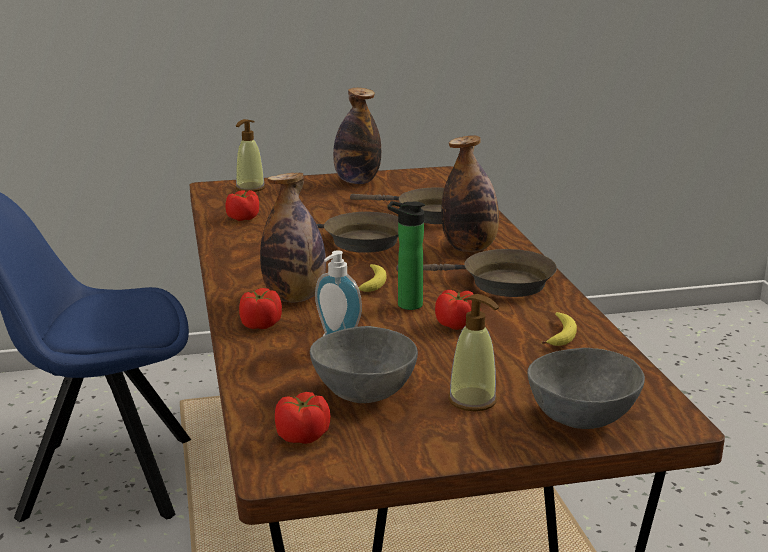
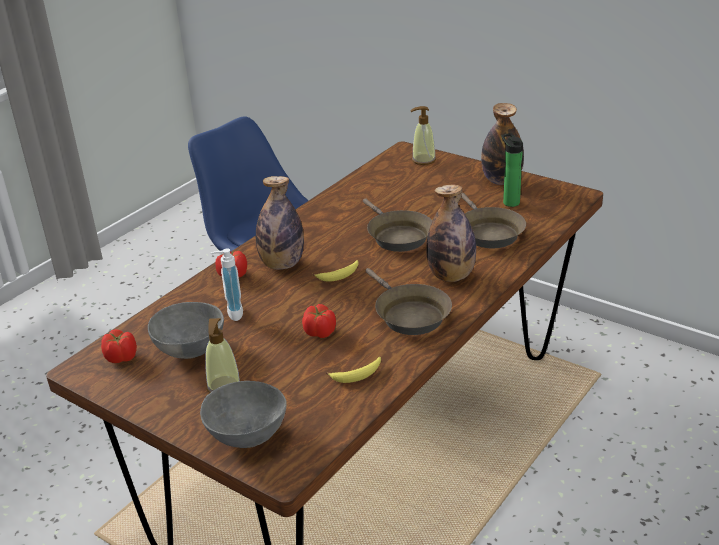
camera: 50 degrees right, 10 degrees up
tomato [226,190,259,221] -> none
bottle [388,201,425,310] -> bottle moved to [502,133,523,207]

